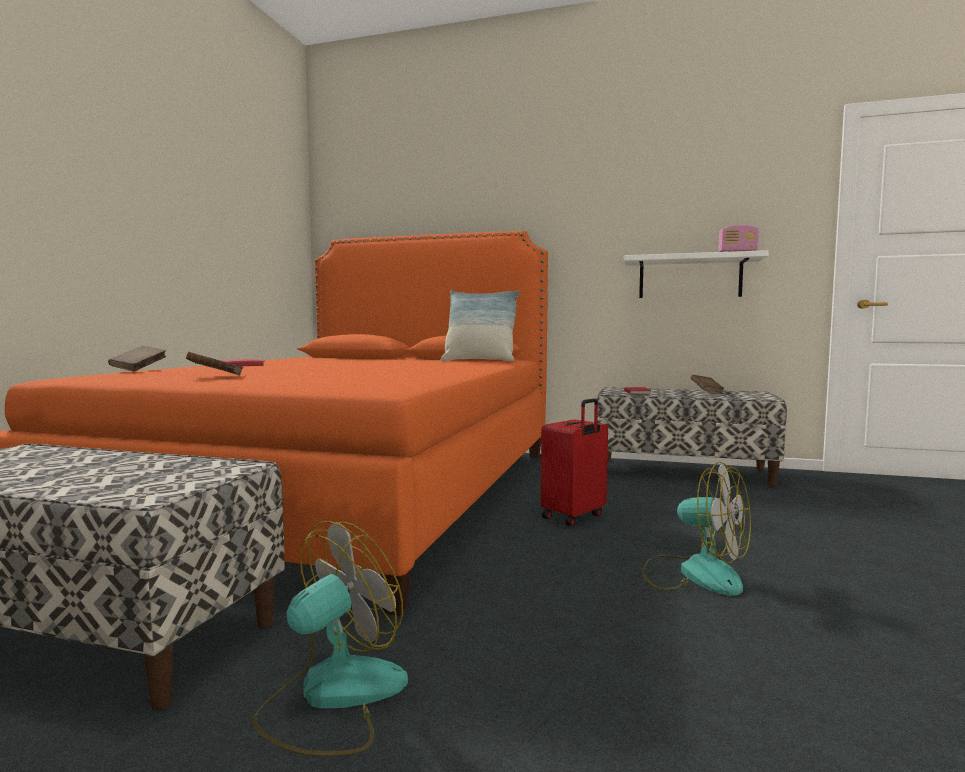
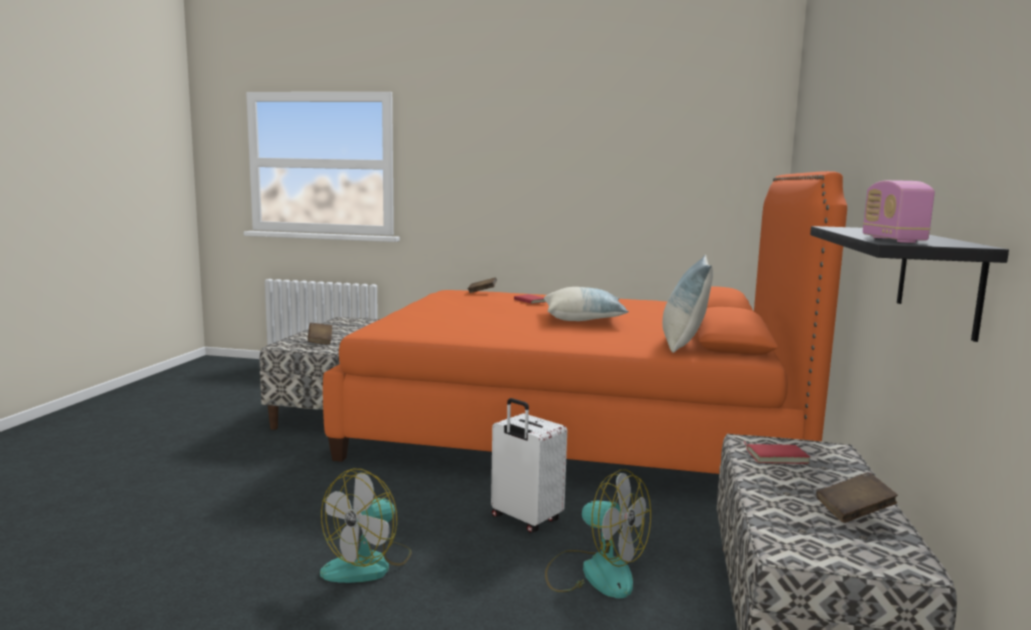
camera: 85 degrees right, 5 degrees up
brown book [186,352,243,375] -> brown book moved to [308,323,332,345]
fan [252,521,408,756] -> fan moved to [545,469,651,598]
red suitcase [541,398,608,526] -> white suitcase [491,398,567,533]
white shelf [624,250,769,298] -> black shelf [810,226,1009,342]
none -> pillow [544,287,629,321]

